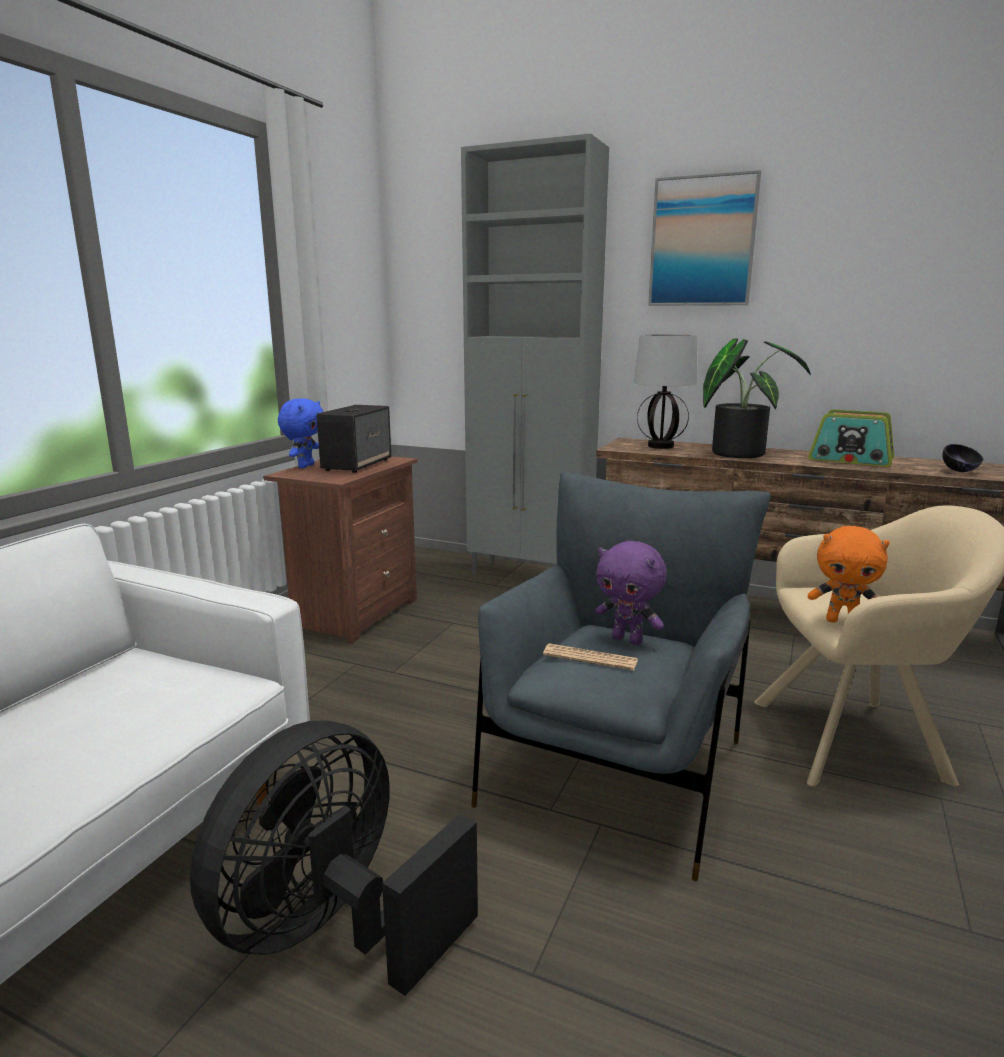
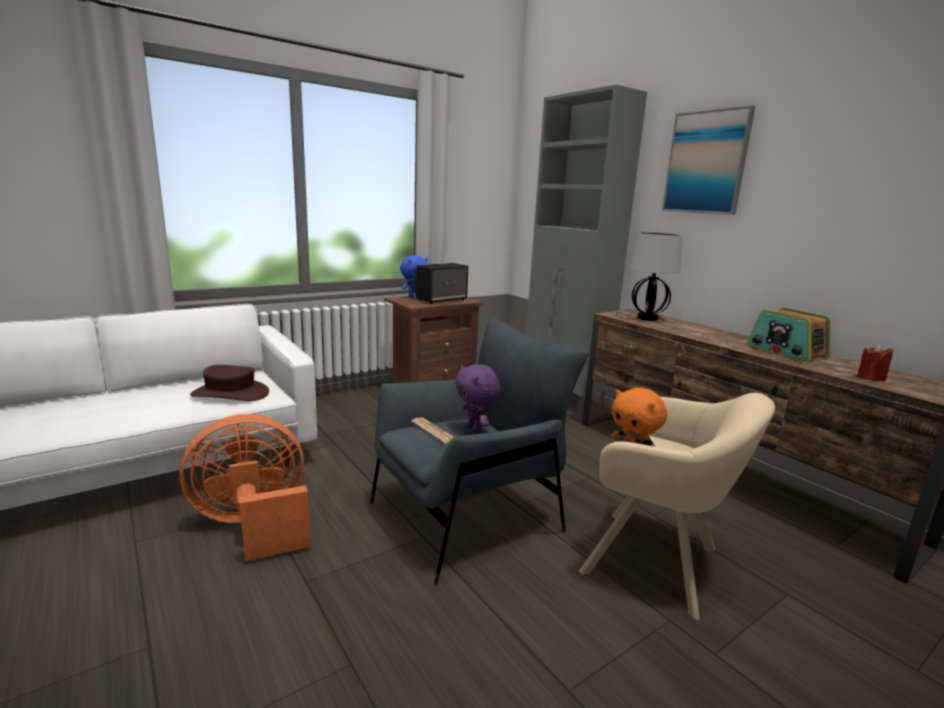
camera: 30 degrees right, 0 degrees up
black fan [190,720,478,996] -> orange fan [179,414,310,561]
potted plant [703,339,811,458] -> none
black bowl [942,444,984,472] -> red candle [857,345,893,382]
none -> brown hat [190,365,269,401]

